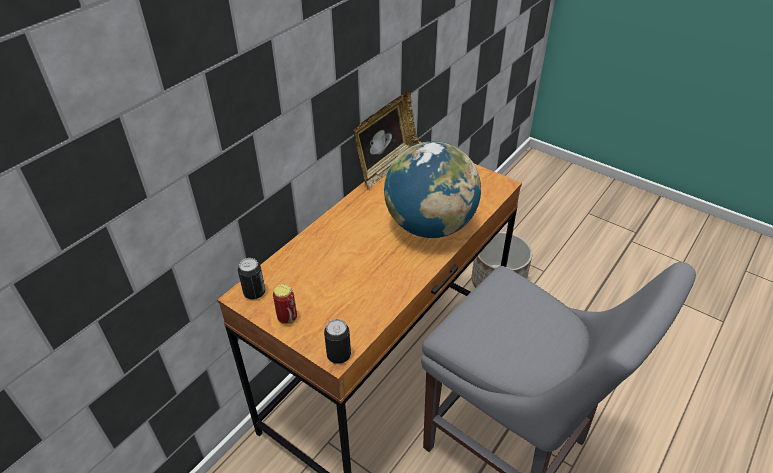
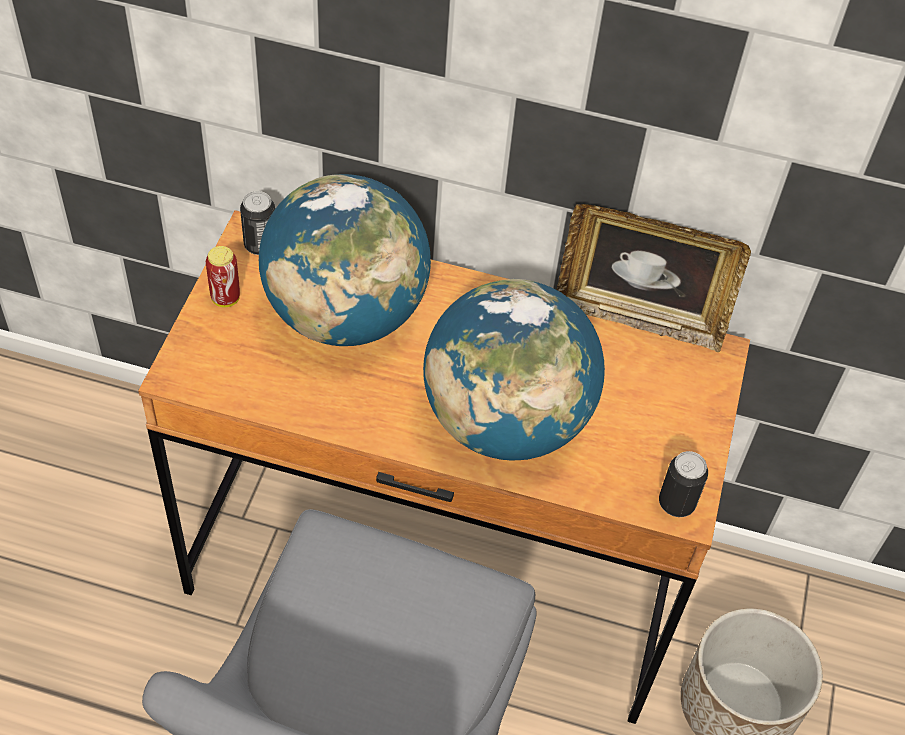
camera: 65 degrees right, 10 degrees up
can [324,319,351,364] -> can moved to [659,451,708,517]
none -> globe [259,174,431,346]

